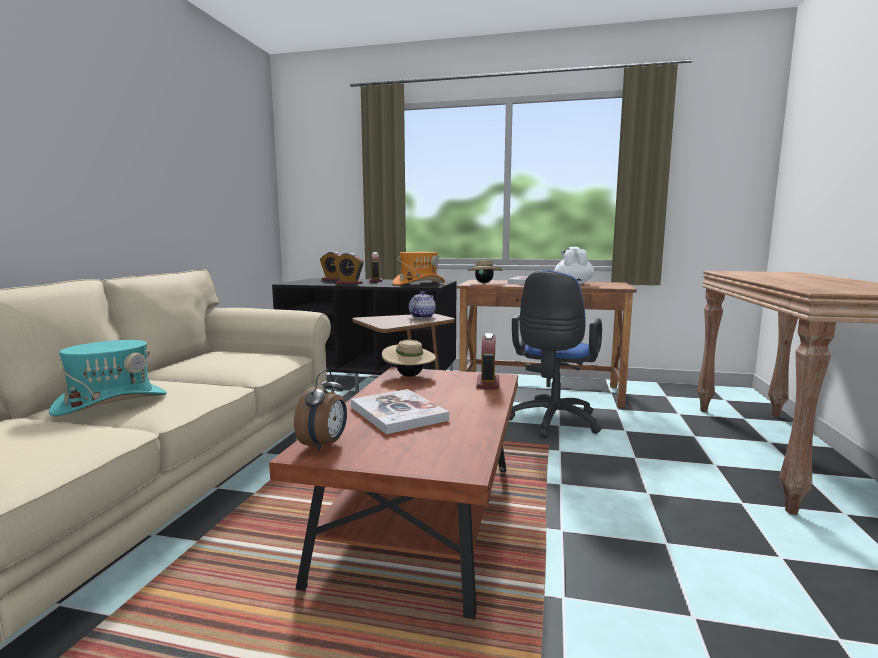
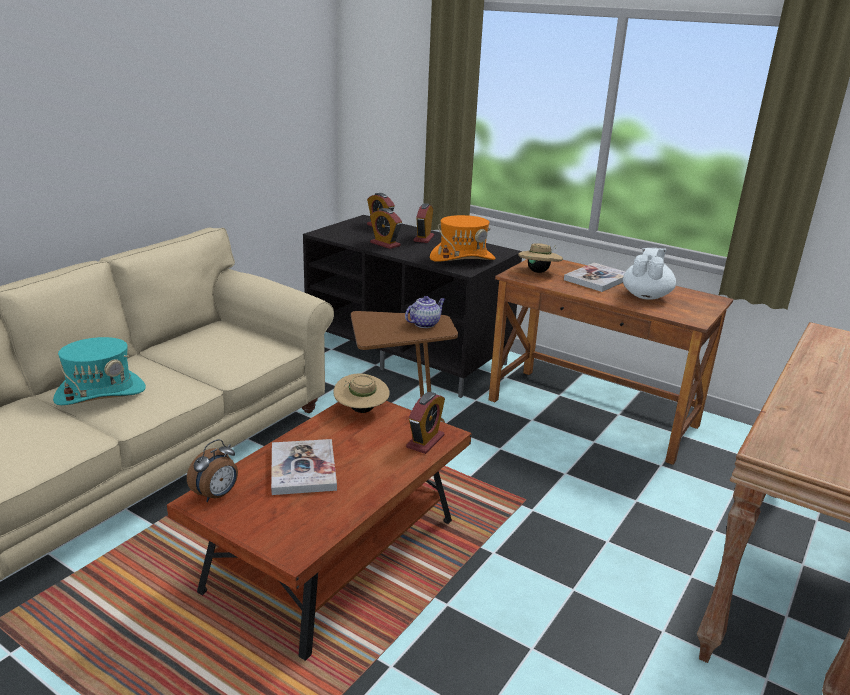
camera: 20 degrees right, 15 degrees up
blue office chair [509,270,602,438] -> none

